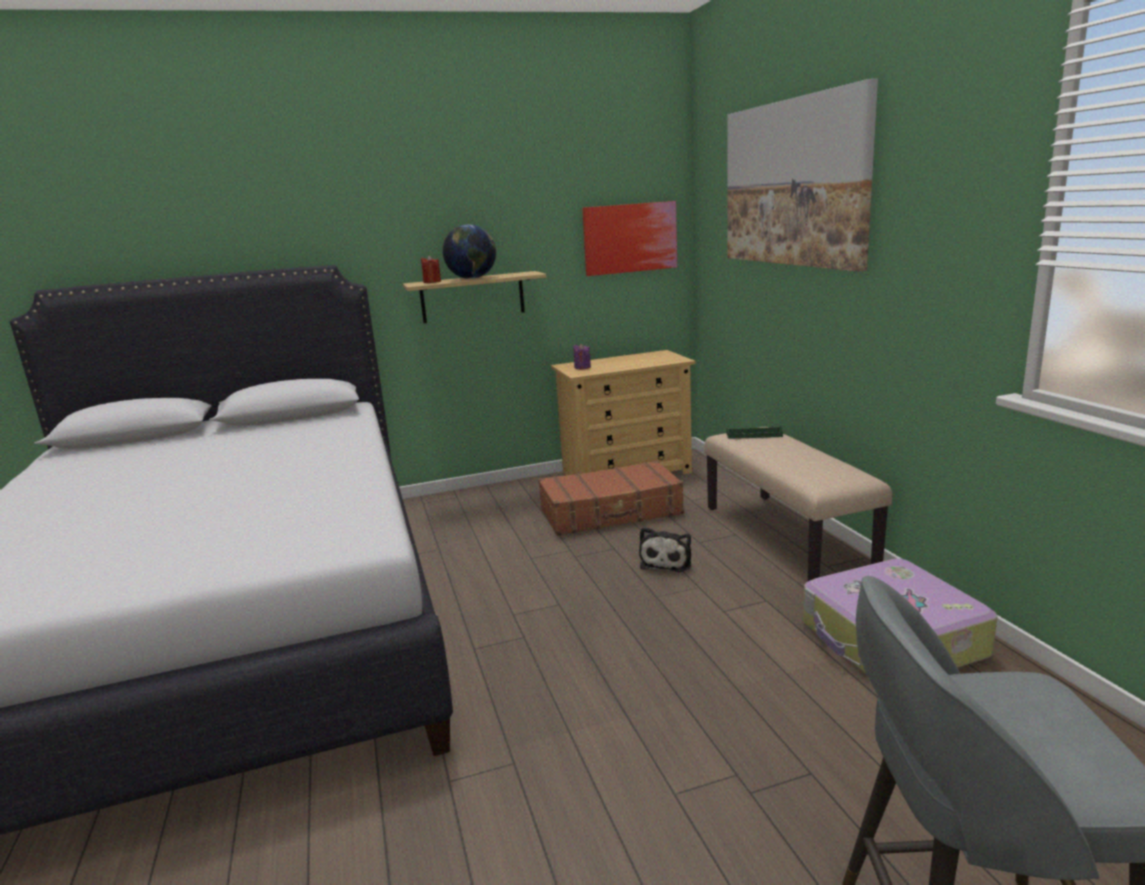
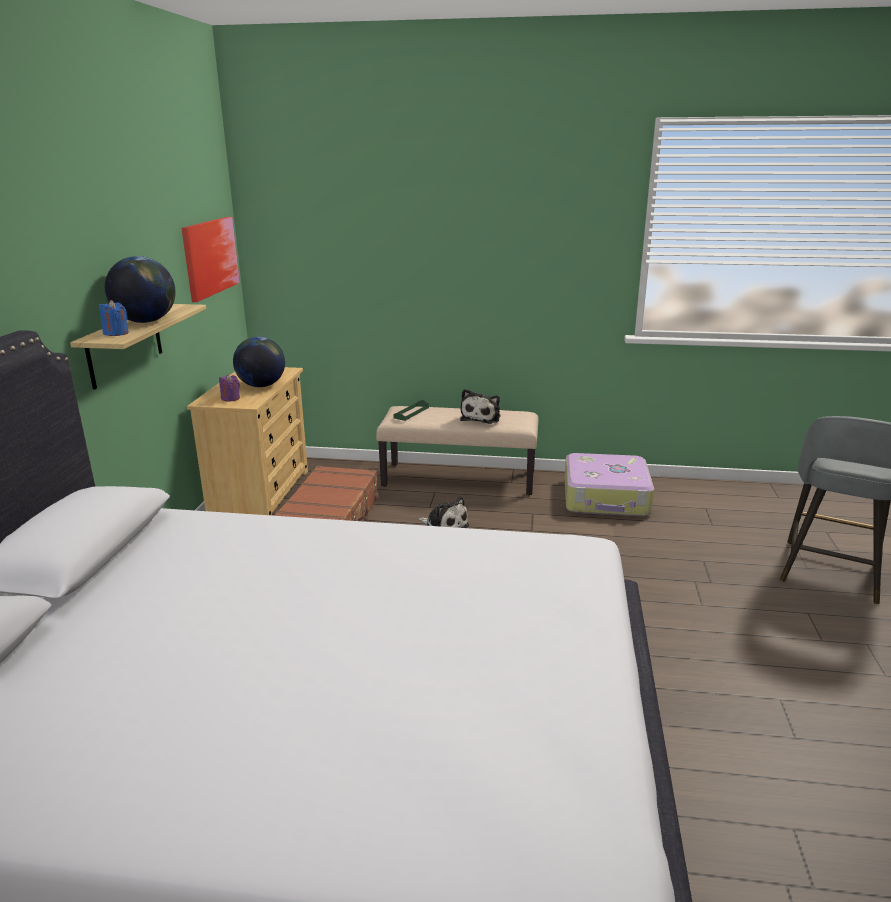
camera: 65 degrees left, 5 degrees up
red candle [421,255,441,283] -> blue candle [99,300,129,336]
picture [727,79,878,271] -> none
none -> globe [233,336,285,387]
none -> plush toy [460,389,501,424]

